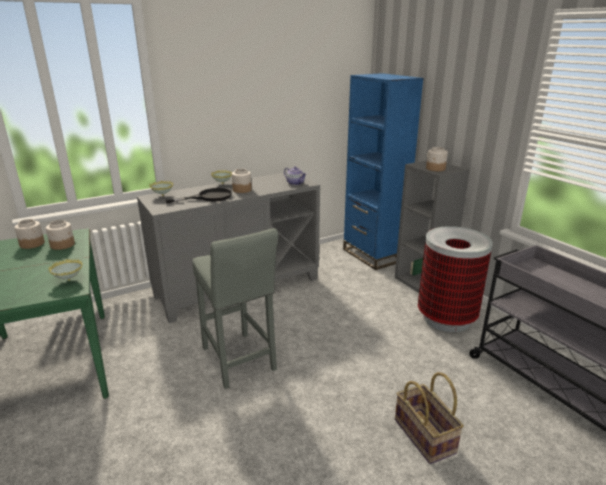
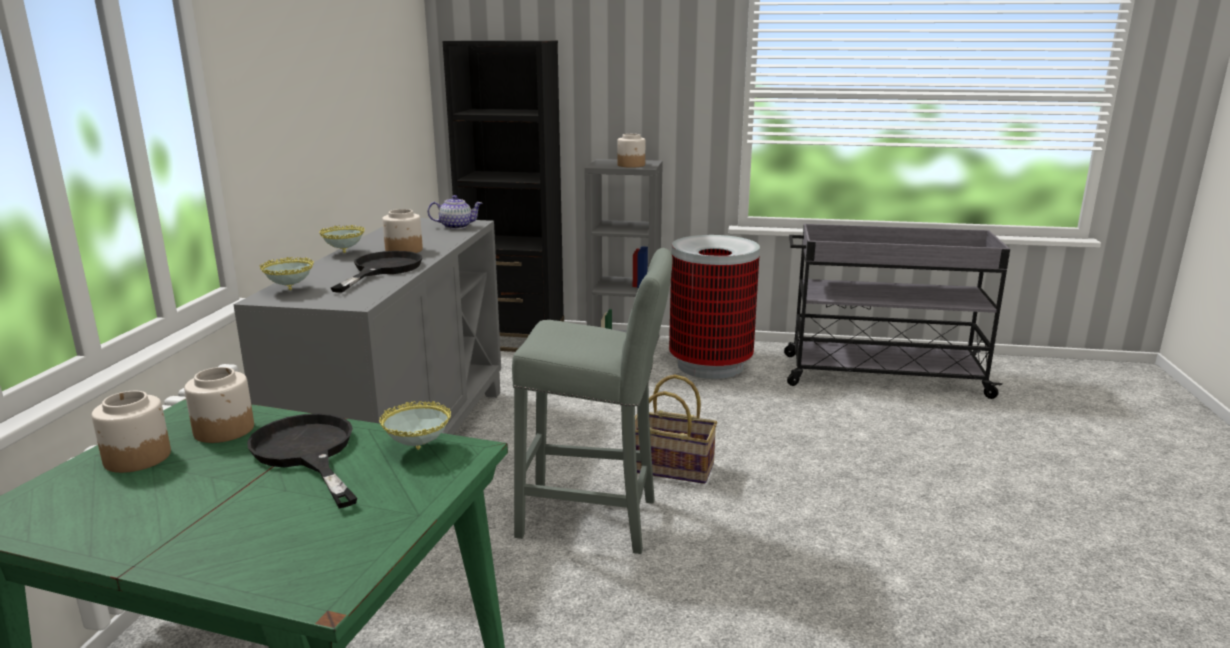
camera: 50 degrees left, 5 degrees down
blue bookcase [343,73,424,270] -> black bookcase [442,40,564,352]
basket [395,372,464,464] -> basket moved to [635,374,717,484]
none -> black frying pan [247,413,357,508]

